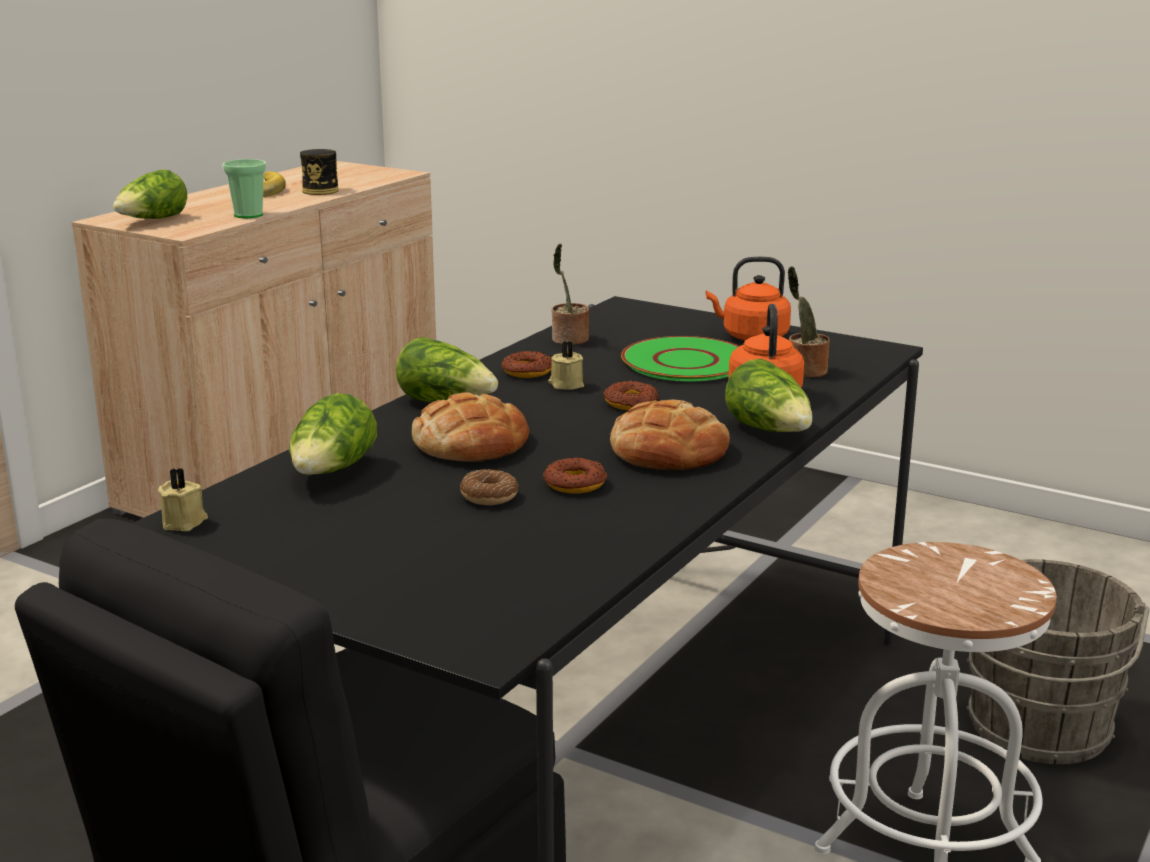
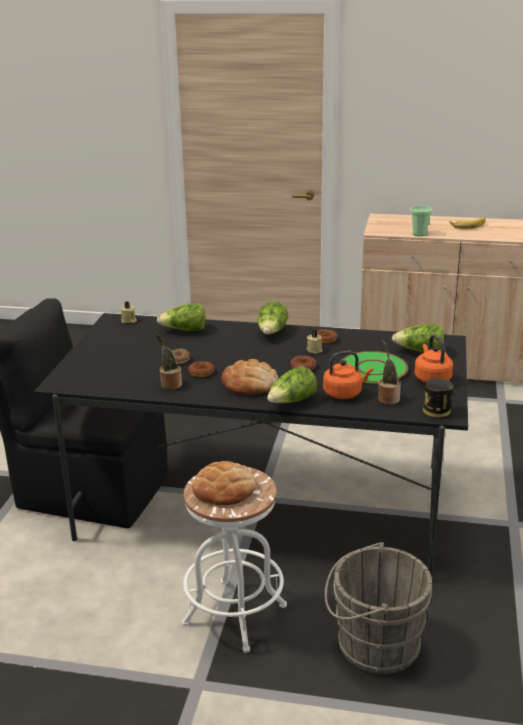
camera: 70 degrees right, 5 degrees up
lettuce [113,169,187,219] -> lettuce moved to [392,324,444,353]
can [300,149,338,195] -> can moved to [423,378,453,418]
bread [412,392,529,462] -> bread moved to [192,461,256,505]
potted plant [552,243,589,345] -> potted plant moved to [154,331,182,390]

